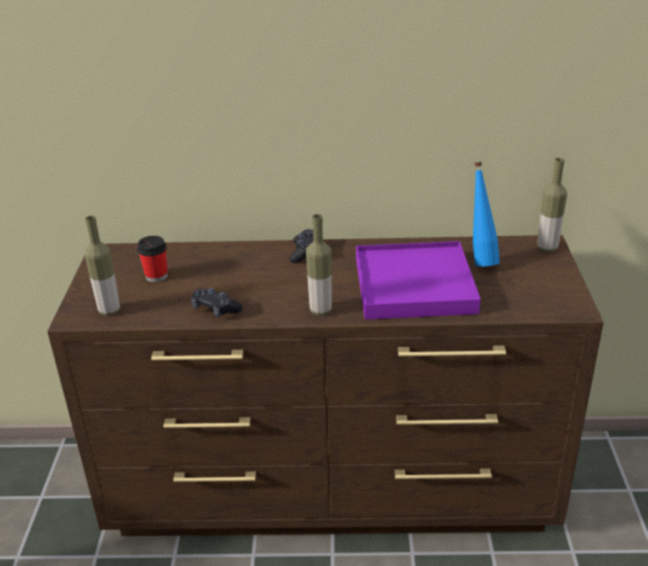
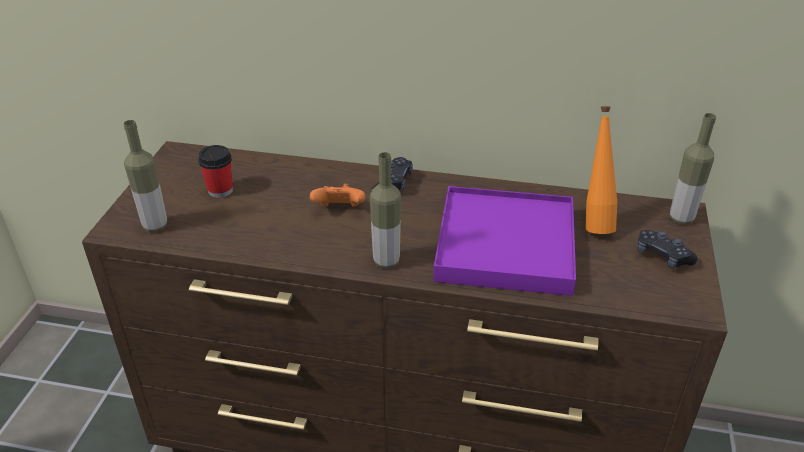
camera: 10 degrees right, 5 degrees up
black game controller [191,288,243,317] -> black game controller moved to [637,230,698,269]
blue bottle [473,162,500,266] -> orange bottle [585,106,617,234]
none -> orange game controller [310,184,365,207]

